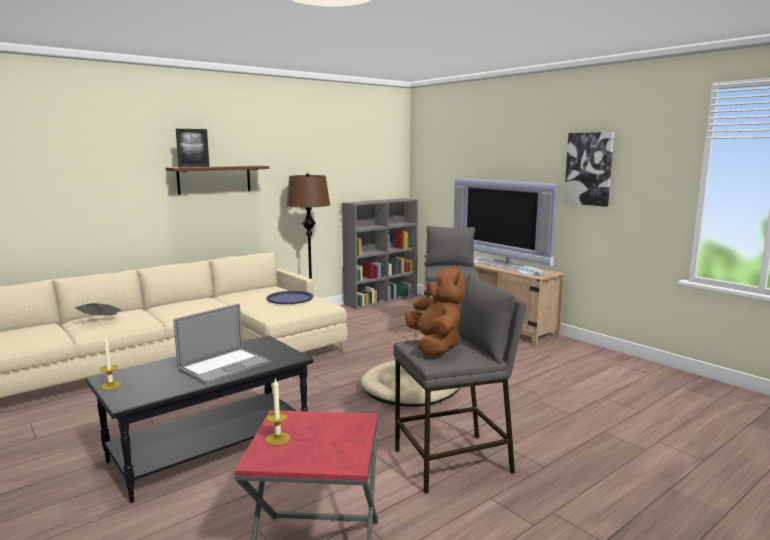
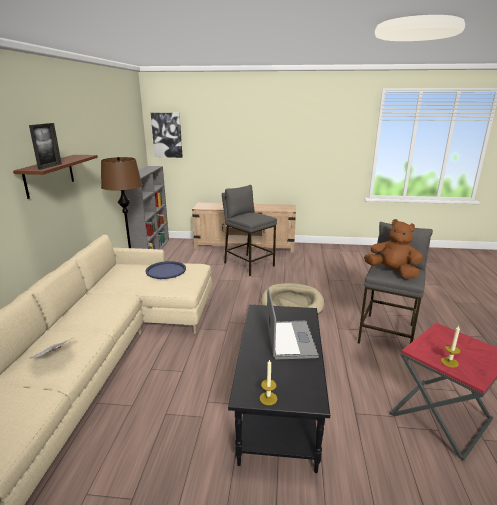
camera: 45 degrees left, 10 degrees up
television [454,178,558,275] -> none
picture [564,132,614,207] -> picture moved to [151,113,183,158]

